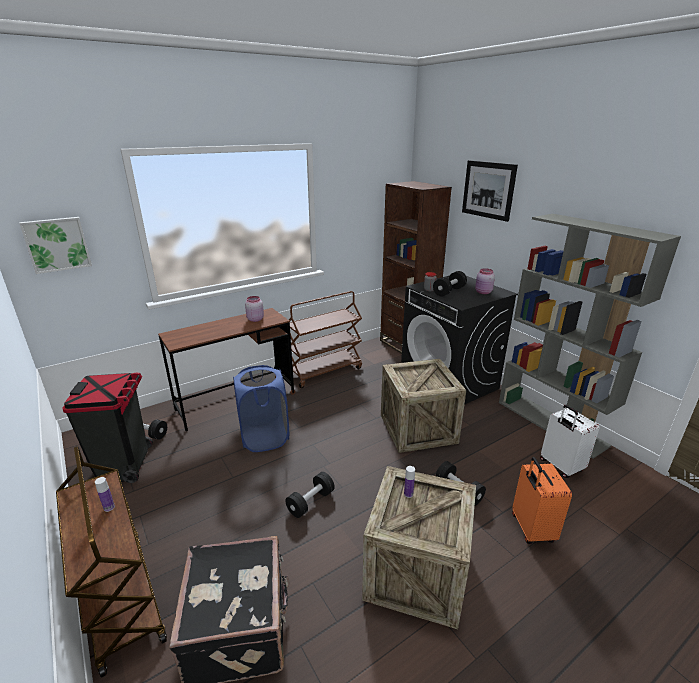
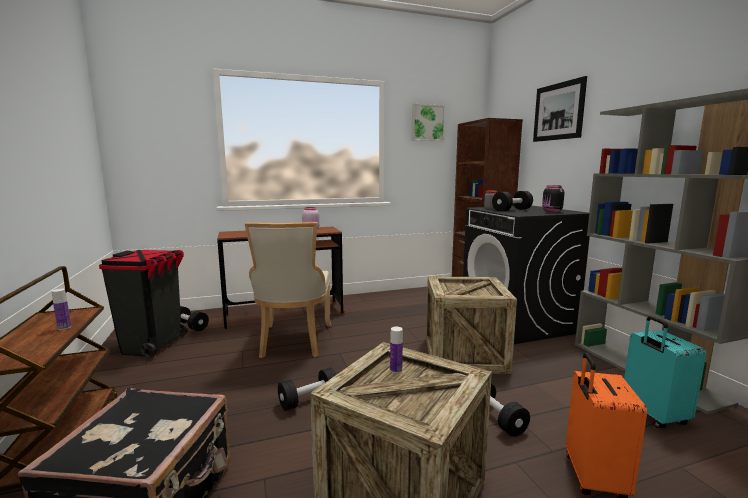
camera: 15 degrees right, 15 degrees down
picture [19,217,92,274] -> picture moved to [412,104,446,141]
blue laundry basket [233,365,289,452] -> beige chair [245,222,332,358]
brown cart [289,291,362,388] -> none
pink jar [475,268,495,294] -> black jar [542,185,564,212]
white suitcase [540,405,600,478] -> turquoise suitcase [624,316,706,428]

